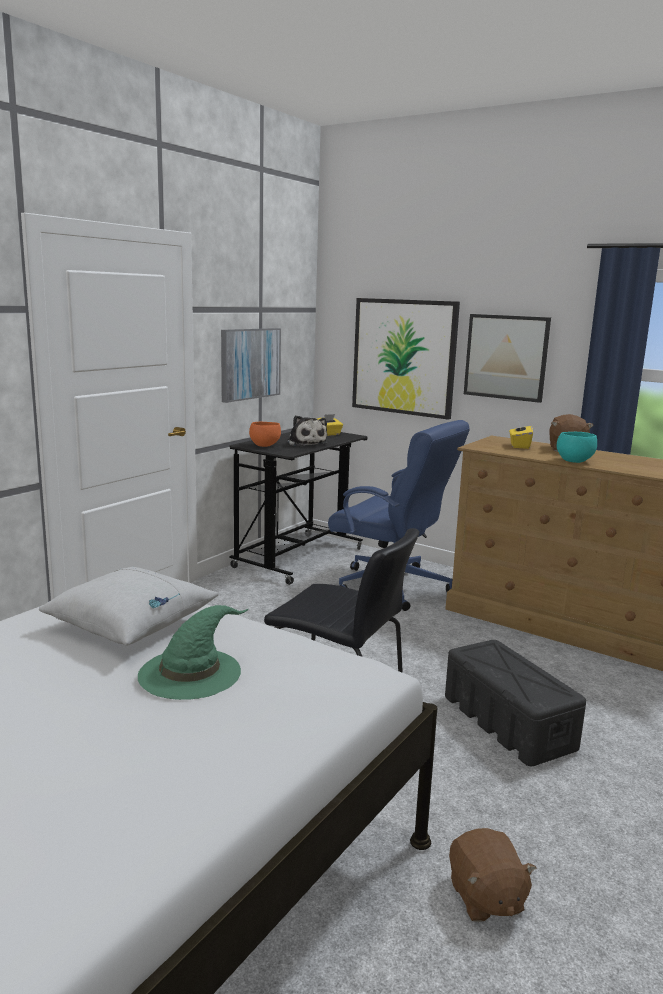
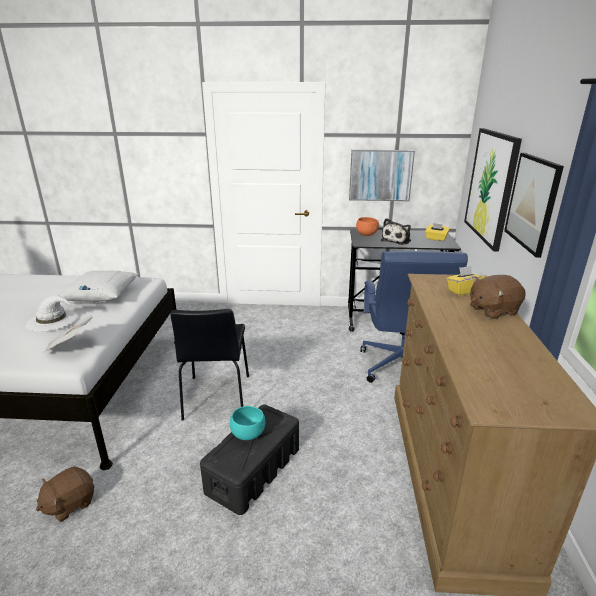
camera: 60 degrees right, 10 degrees up
green hat [138,605,248,700] -> white hat [26,295,77,332]
turquoise bowl [557,432,597,463] -> turquoise bowl moved to [230,406,265,440]
none -> newspaper [44,315,93,352]

